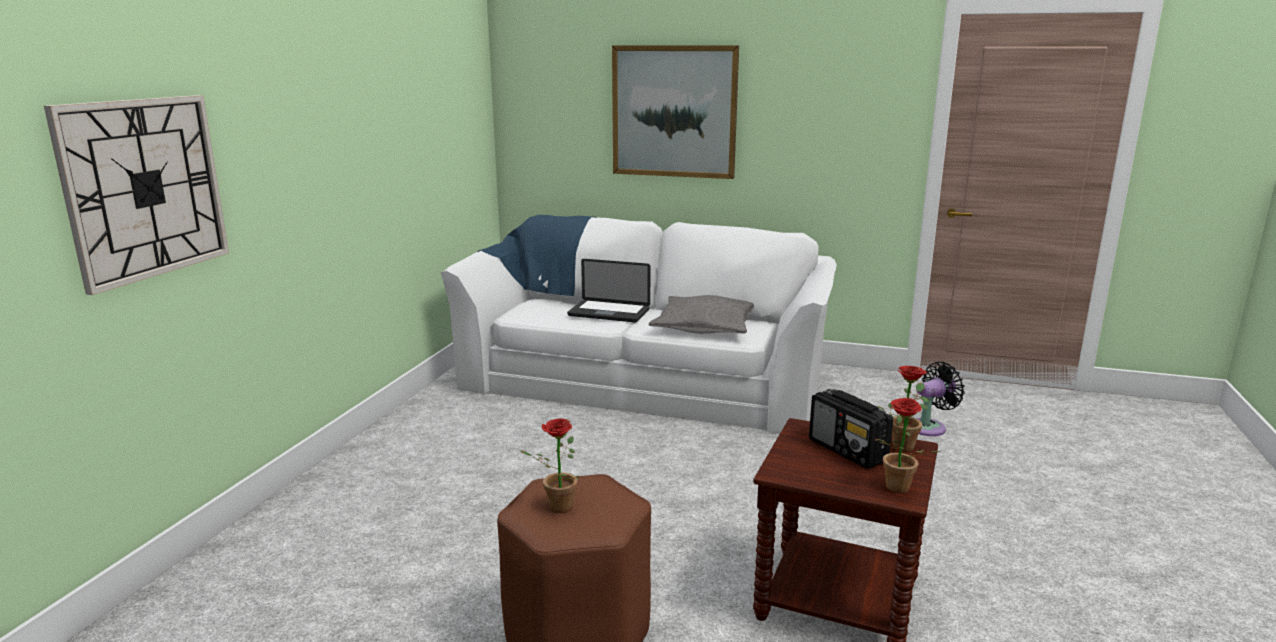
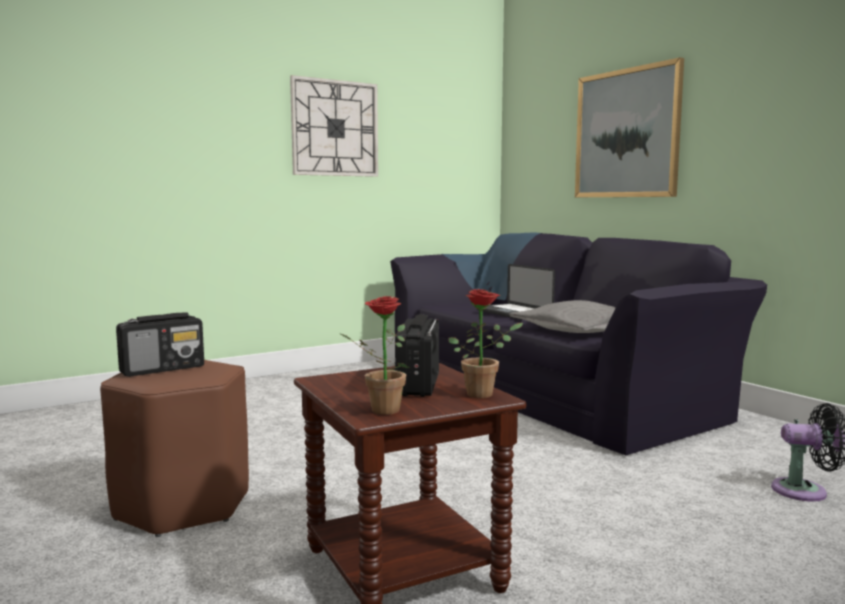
camera: 40 degrees right, 10 degrees down
wall clock [44,95,229,295] -> wall clock moved to [290,75,378,177]
white sofa [441,215,837,433] -> black sofa [390,232,767,455]
potted plant [519,418,581,513] -> radio [116,312,204,377]

